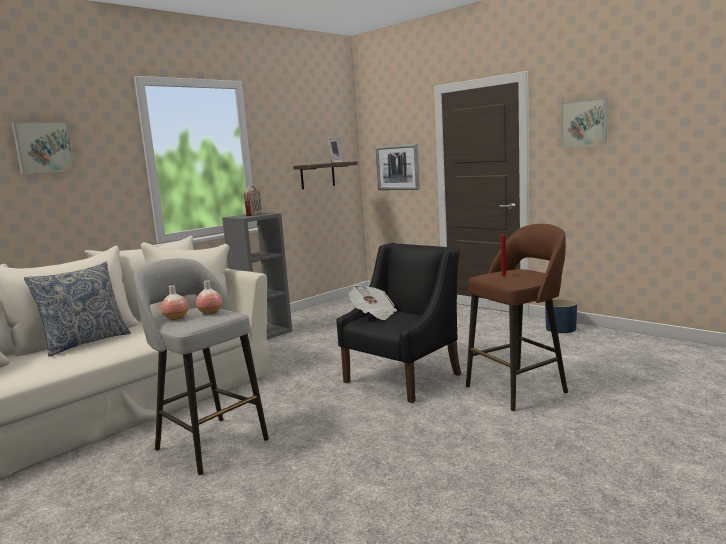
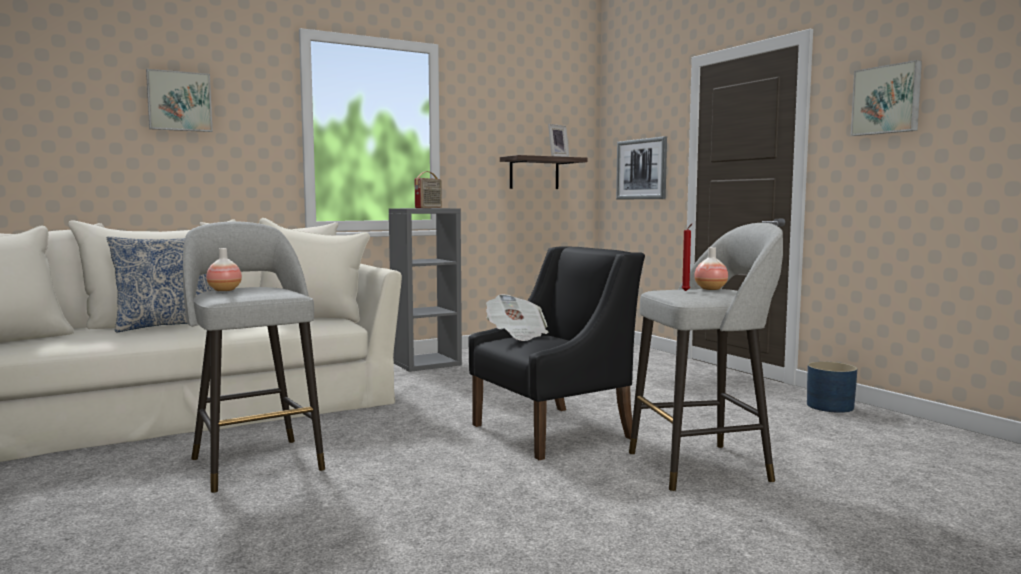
camera: 15 degrees right, 5 degrees down
vase [196,280,222,314] -> vase moved to [694,247,728,290]
brown stool [466,224,568,411] -> grey stool [629,223,783,492]

